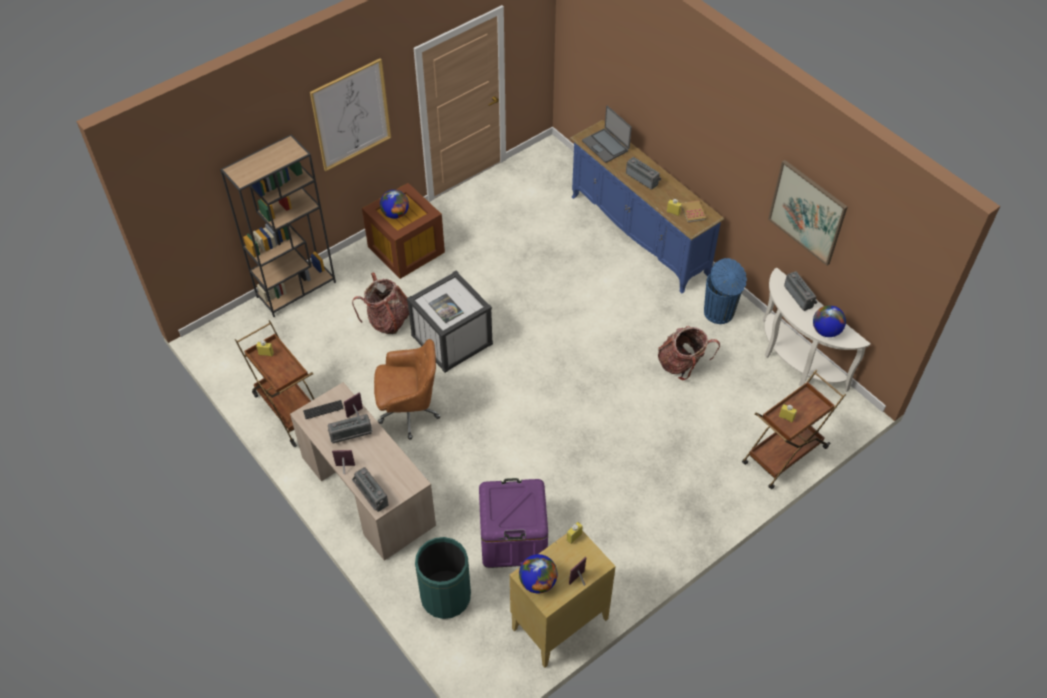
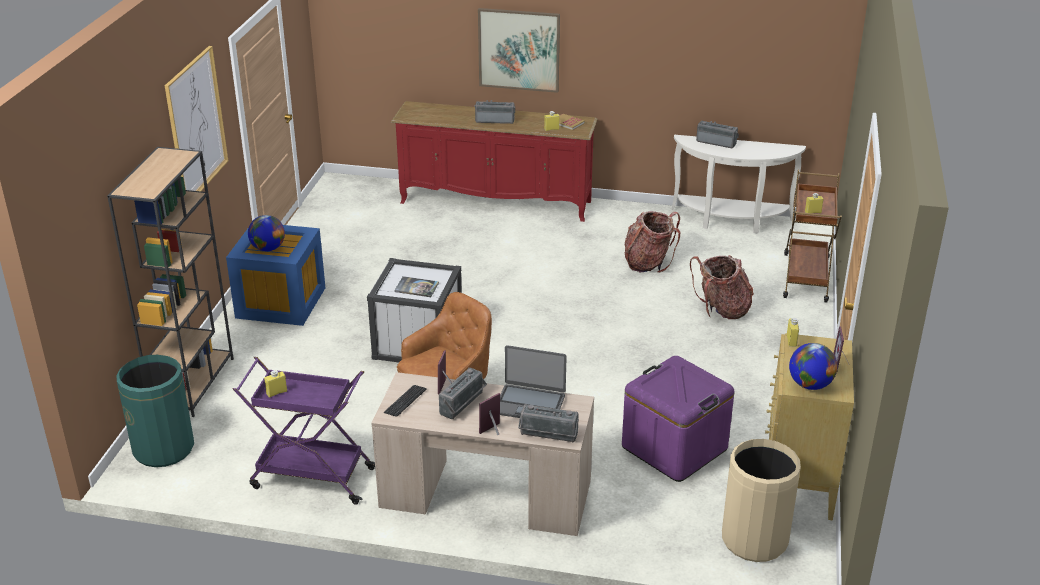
camera: 40 degrees left, 20 degrees down
brown cart [235,320,314,447] -> purple cart [233,357,375,505]
backpack [352,272,409,334] -> backpack moved to [690,255,754,319]
brown storage box [362,183,445,279] -> blue storage box [226,225,326,326]
green trash can [415,537,471,619] -> green trash can moved to [117,355,194,467]
blue cabinet [570,120,724,293] -> red cabinet [391,101,598,222]
laptop [582,106,632,163] -> laptop moved to [500,345,567,418]
blue trash can [704,258,747,324] -> none
picture [768,160,848,265] -> picture moved to [478,8,560,93]
globe [813,305,846,337] -> none
none -> beige trash can [722,439,801,562]

